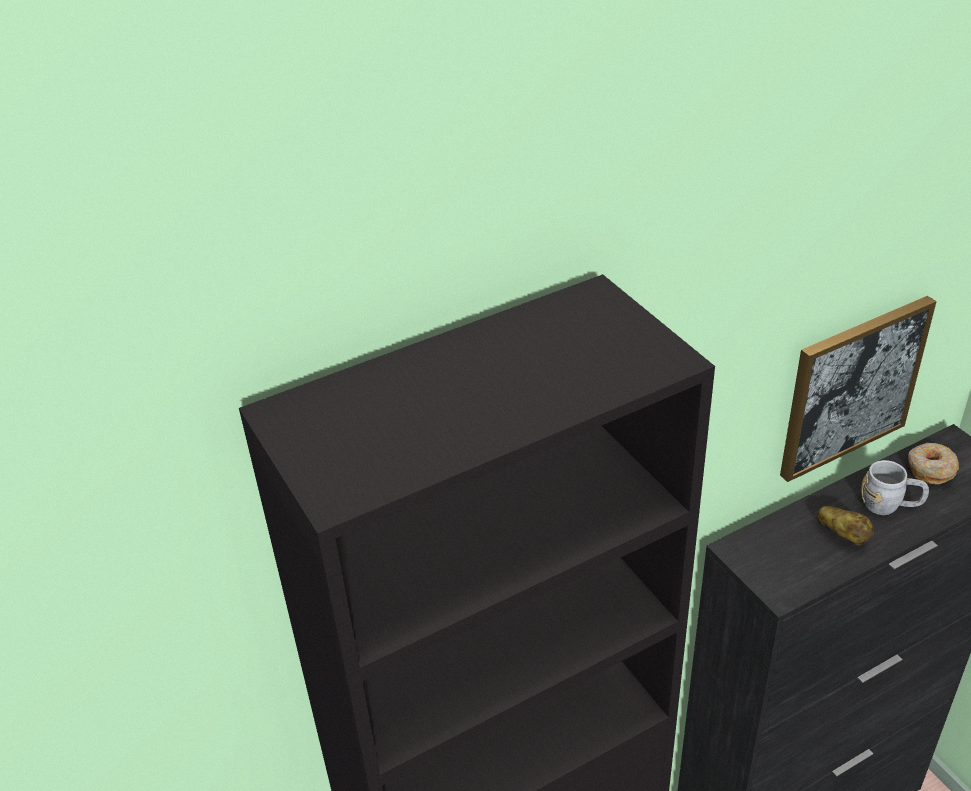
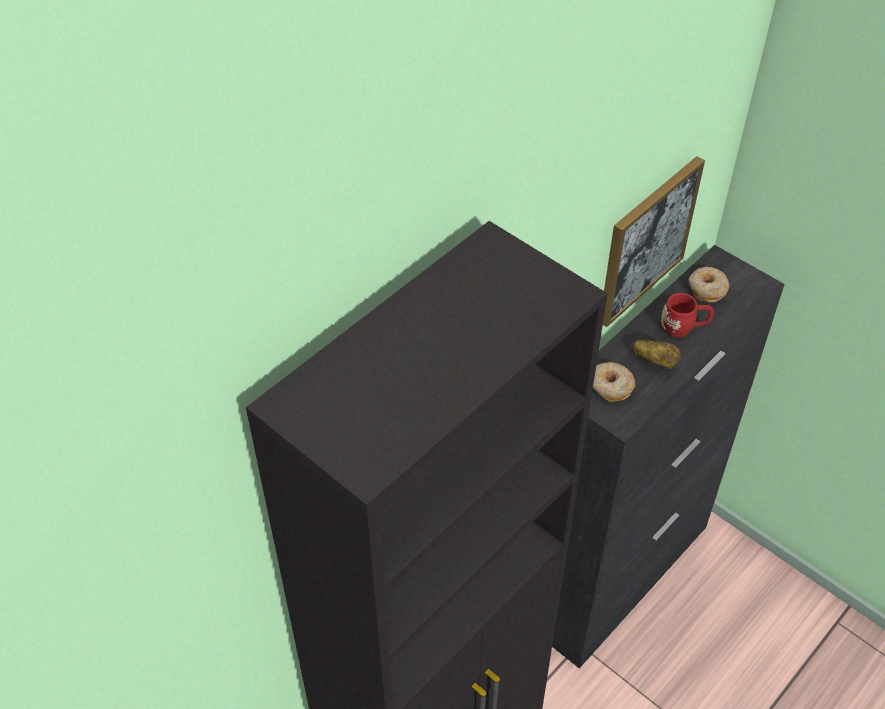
camera: 20 degrees left, 10 degrees up
grey mug [861,460,929,515] -> red mug [661,293,714,338]
none -> donut [593,362,635,402]

